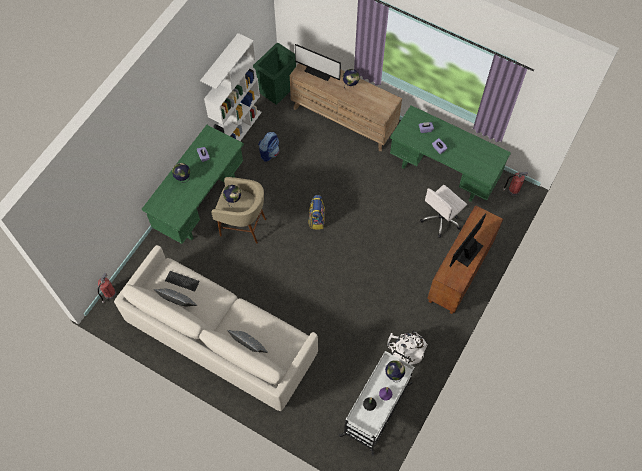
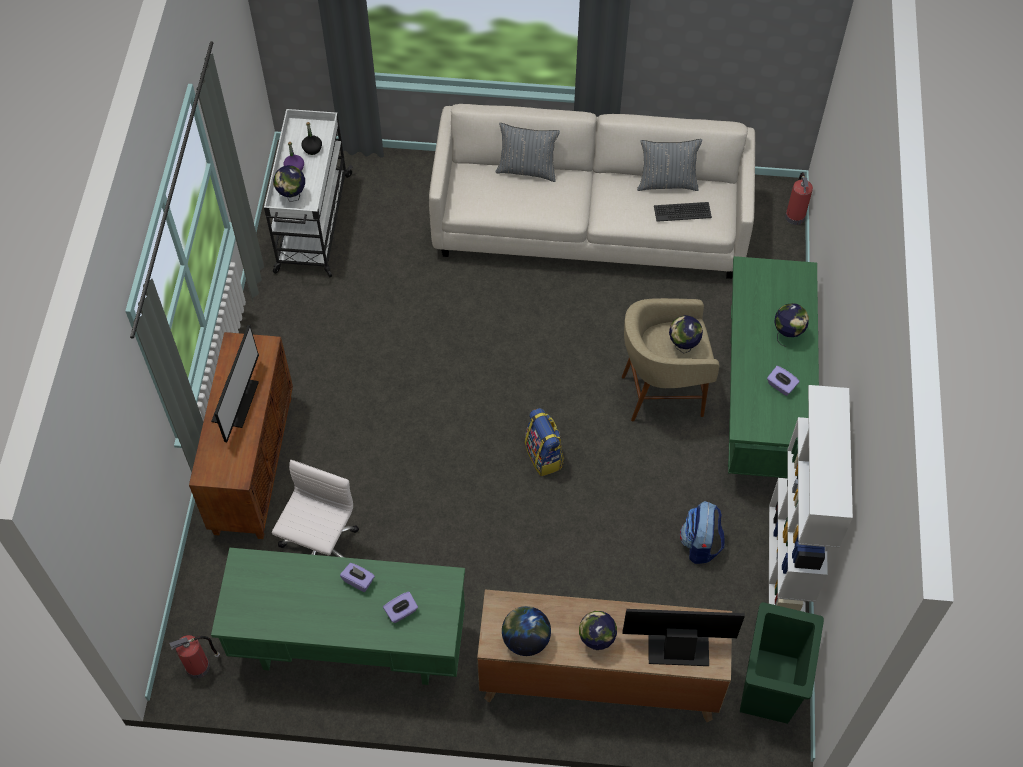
camera: 155 degrees right, 5 degrees down
white backpack [387,331,428,365] -> none
none -> globe [502,606,551,656]

